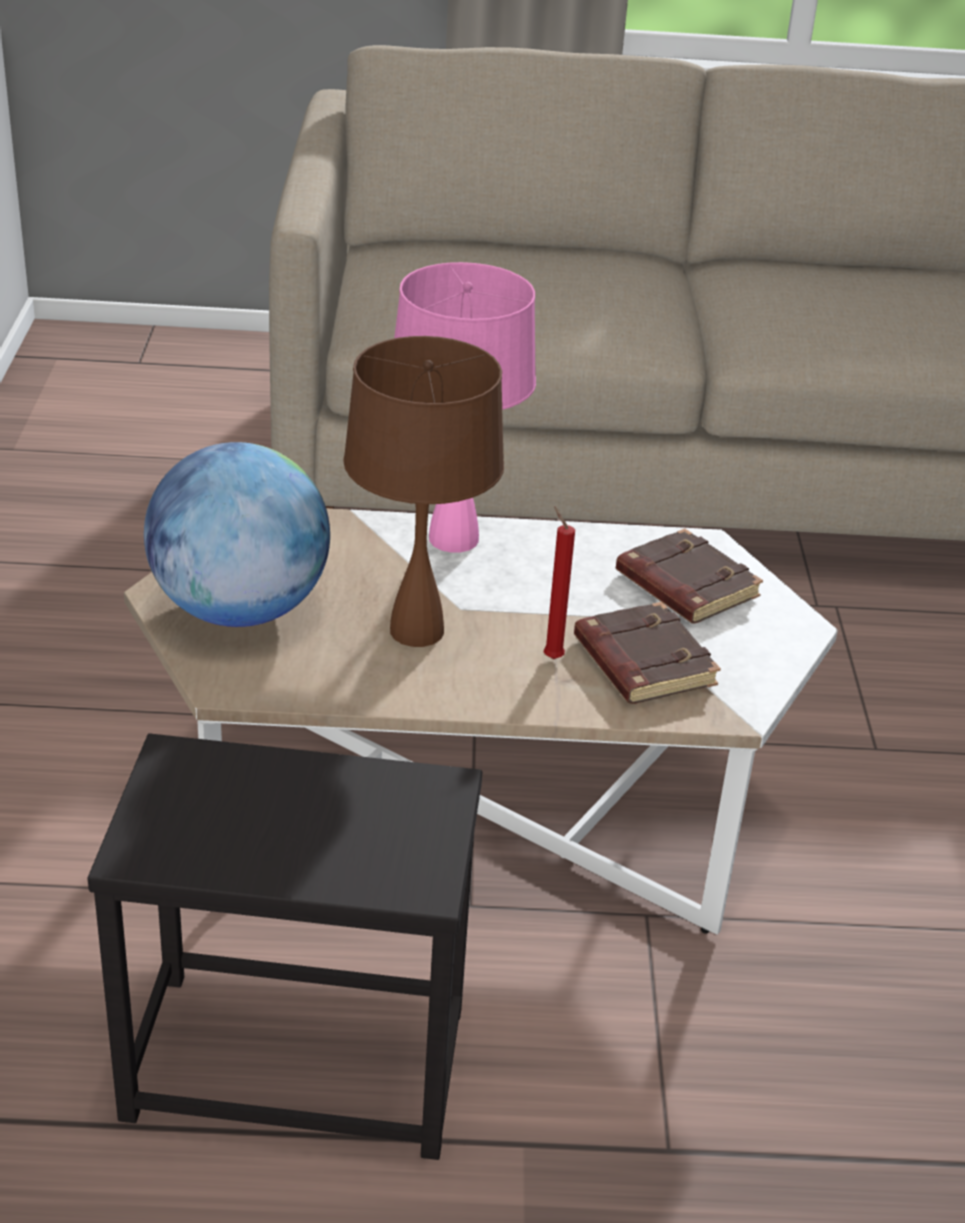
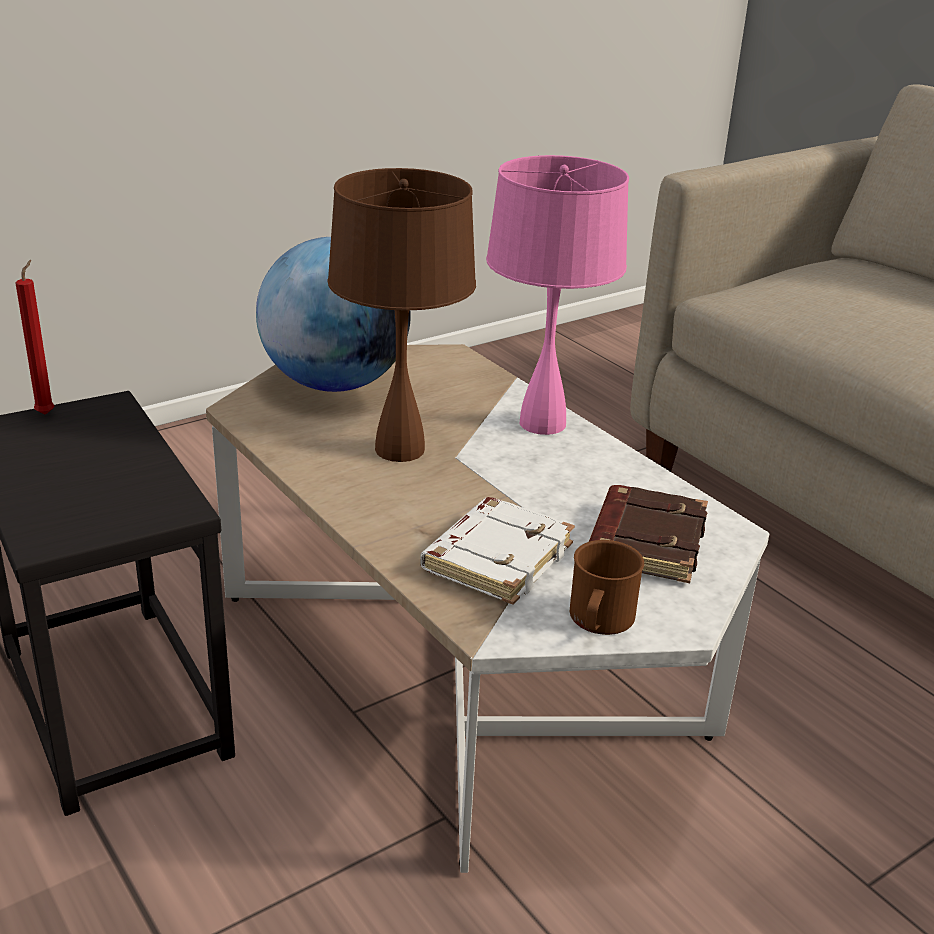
camera: 55 degrees right, 5 degrees down
red candle [544,506,575,659] -> red candle moved to [15,260,55,415]
brown book [574,602,721,704] -> white book [420,497,575,605]
none -> brown mug [570,540,644,635]

